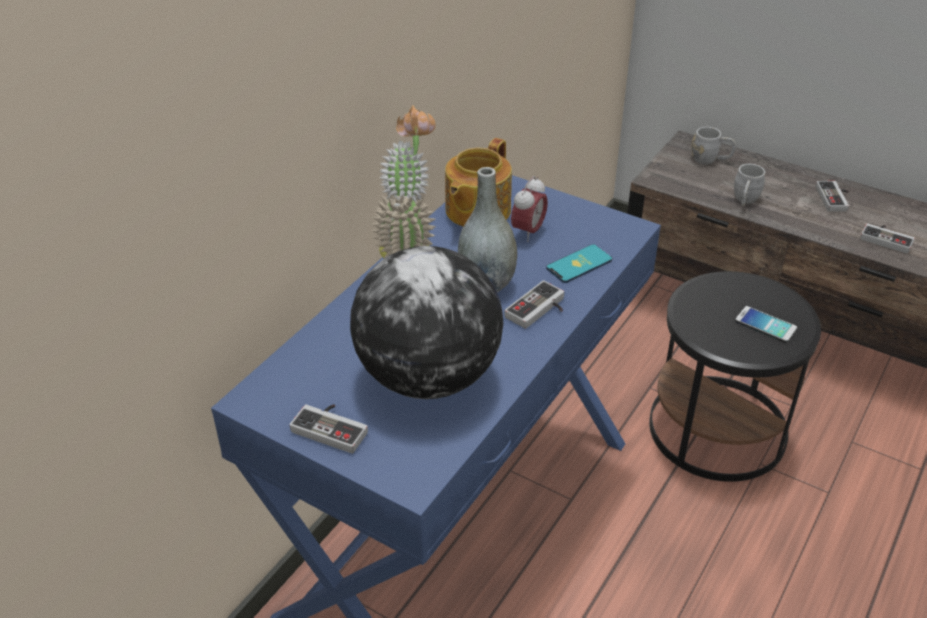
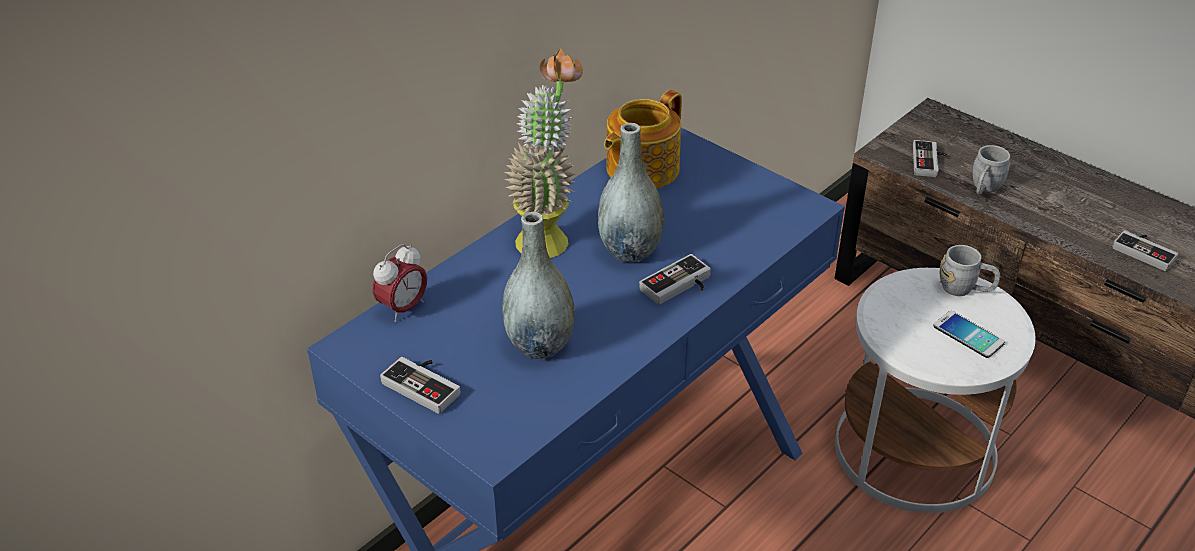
camera: 10 degrees right, 0 degrees up
globe [350,246,503,399] -> grey vase [503,212,575,359]
alarm clock [511,176,548,242] -> alarm clock moved to [372,244,427,322]
phone [546,244,612,283] -> none
black side table [649,271,821,482] -> white side table [835,268,1036,513]
grey mug [691,127,736,165] -> grey mug moved to [940,245,1000,296]
game controller [816,181,849,212] -> game controller moved to [913,140,948,177]

